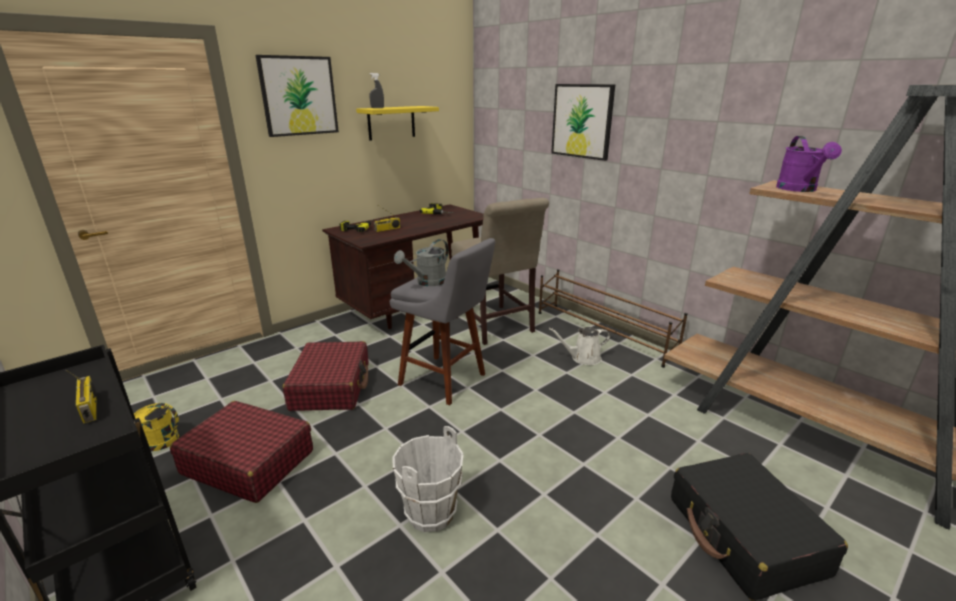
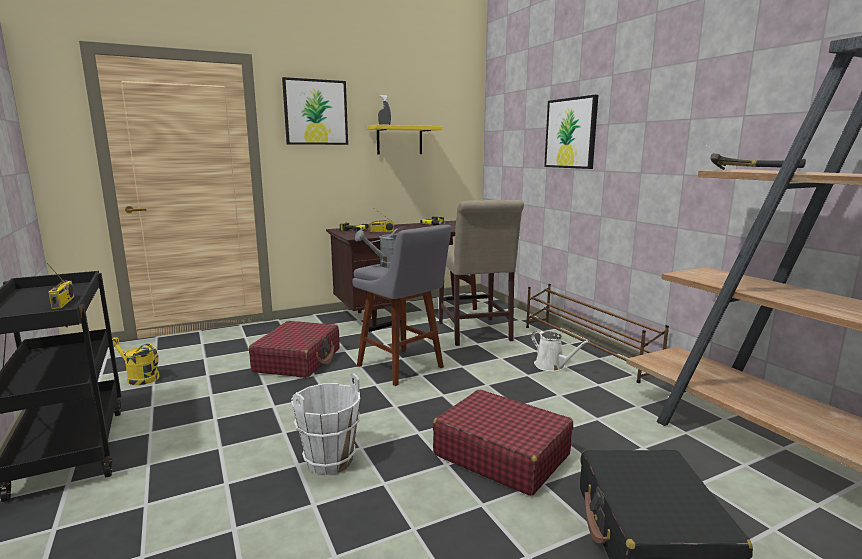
camera: 15 degrees right, 10 degrees down
red suitcase [170,401,313,503] -> red suitcase moved to [433,390,573,496]
white watering can [549,327,610,365] -> white watering can turned 135 degrees counterclockwise [531,330,590,372]
purple watering can [776,136,842,192] -> hammer [710,153,806,170]

